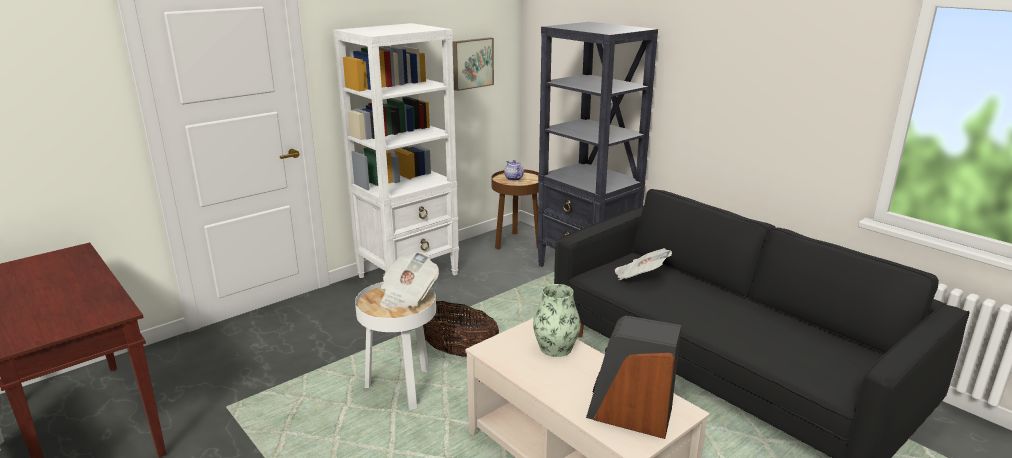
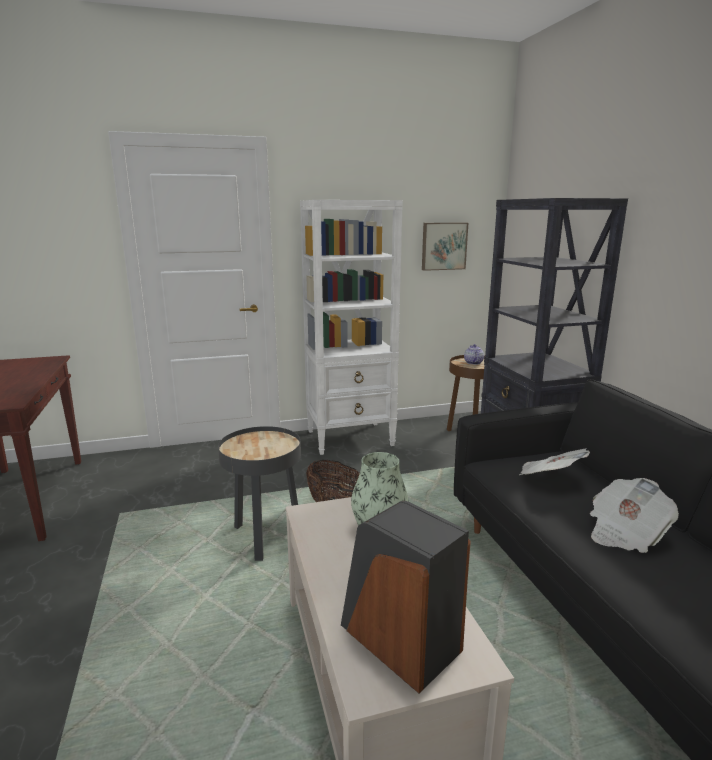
camera: 25 degrees right, 5 degrees down
white side table [355,282,436,410] -> black side table [218,426,301,561]
newspaper [380,252,439,309] -> newspaper moved to [590,478,679,553]

